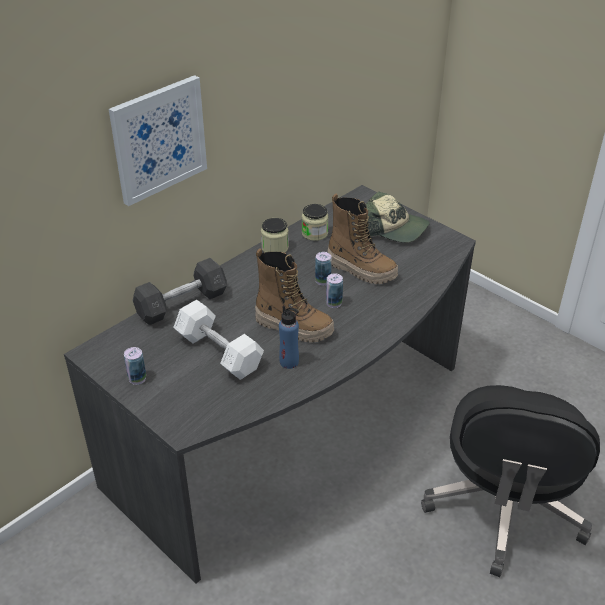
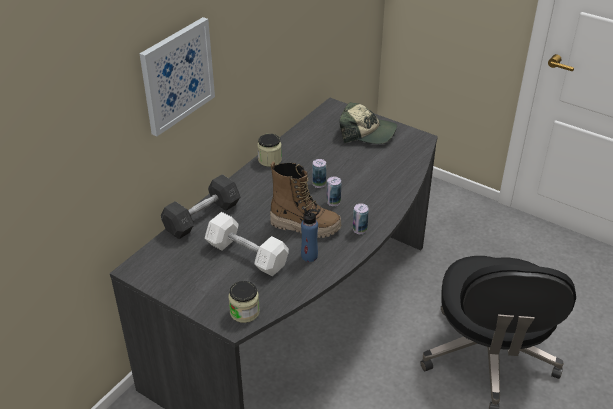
camera: 10 degrees left, 0 degrees up
can [124,347,146,385] -> can moved to [353,203,369,234]
jar [302,204,329,241] -> jar moved to [228,281,260,323]
boot [328,194,398,284] -> none

